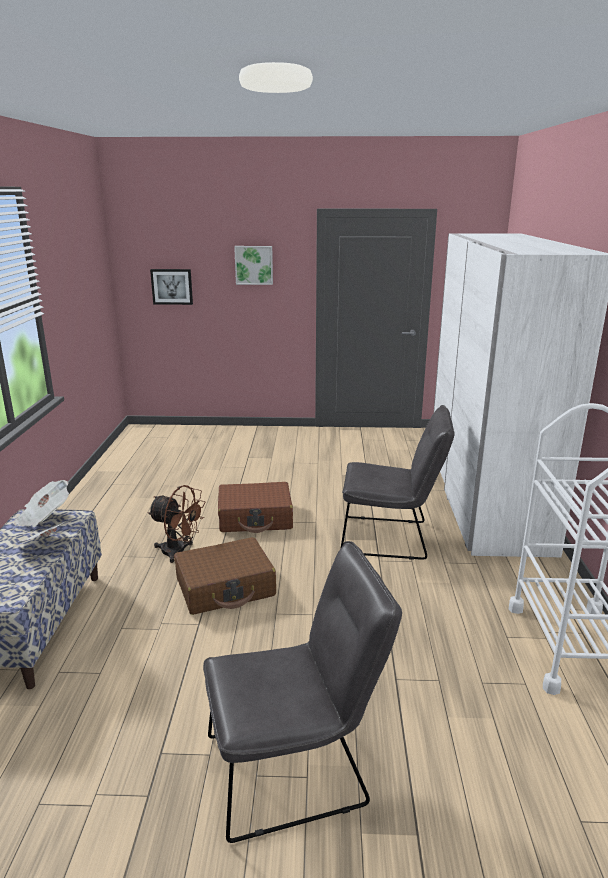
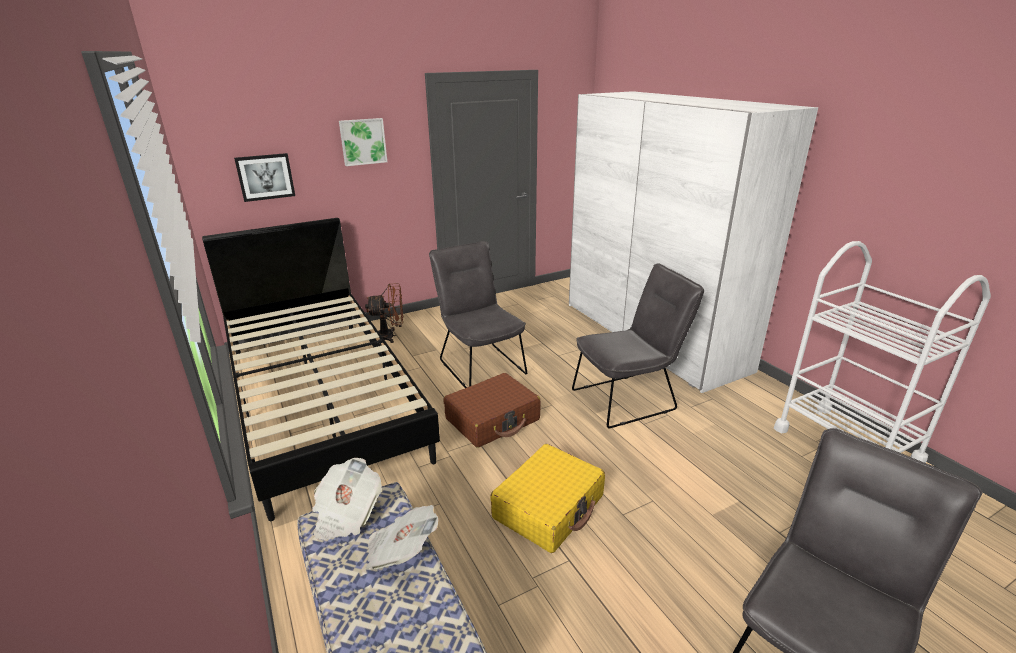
camera: 30 degrees left, 5 degrees up
brown fan [148,485,206,563] -> brown fan moved to [365,283,403,343]
brown suitcase [174,537,276,615] -> yellow suitcase [490,444,605,553]
none -> black bed [202,218,440,521]
none -> grey chair [429,241,527,388]

